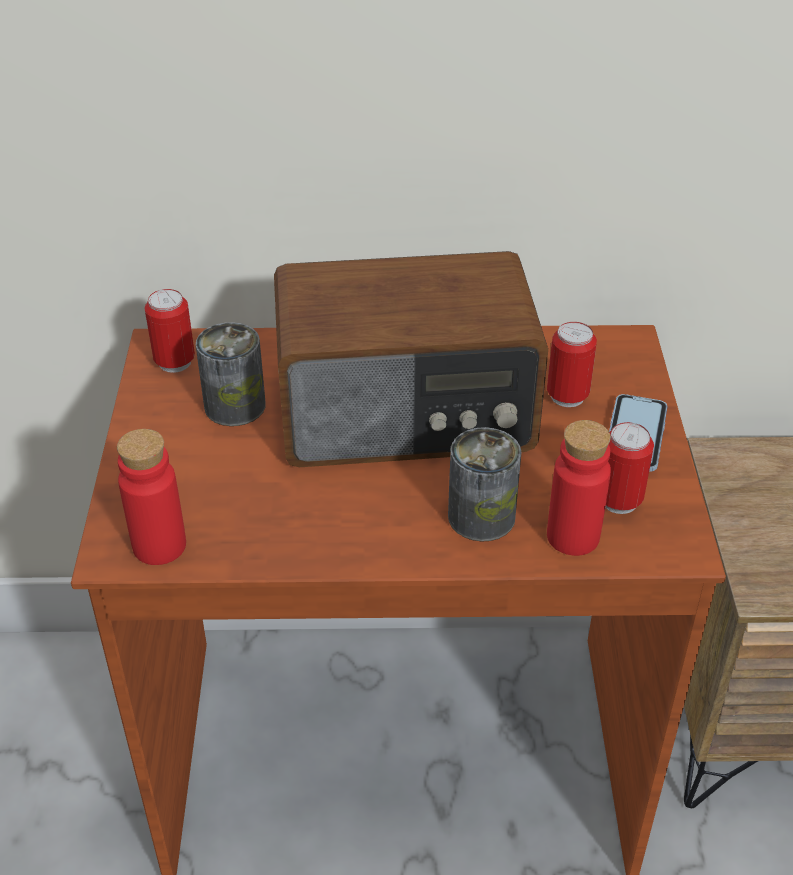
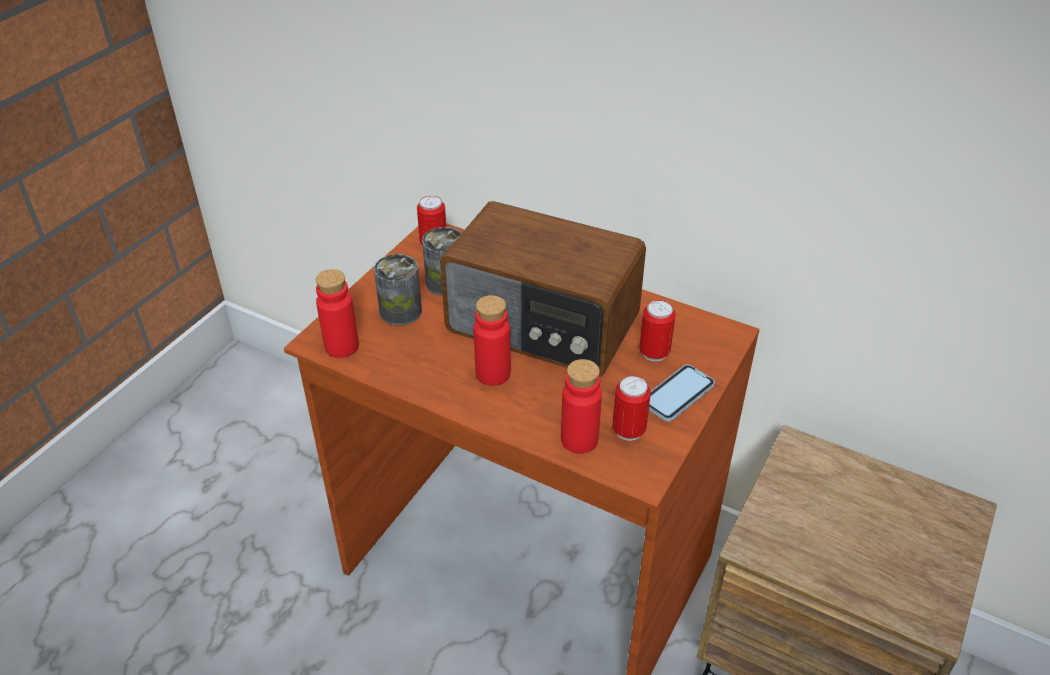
camera: 30 degrees right, 0 degrees up
can [448,427,522,542] -> can moved to [374,254,422,326]
none -> red bottle [474,295,511,386]

